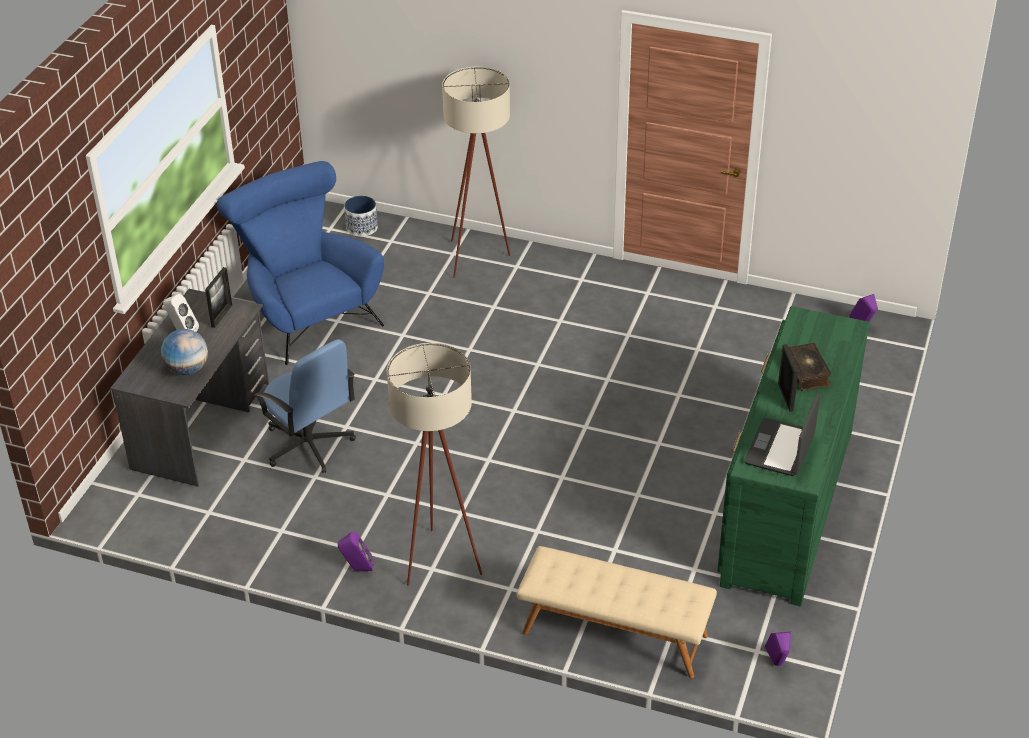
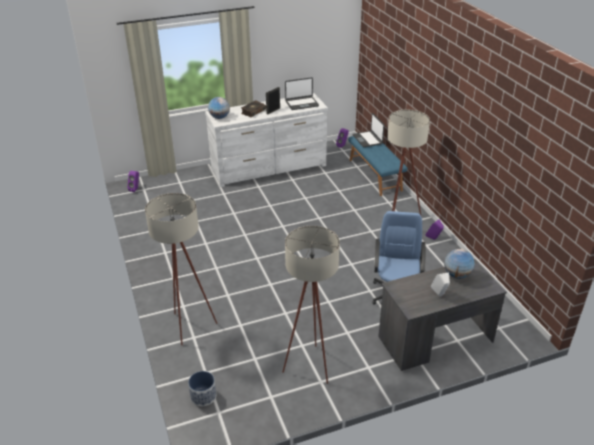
camera: 130 degrees left, 5 degrees down
picture frame [205,267,232,328] -> none
blue armchair [217,161,384,365] -> beige floor lamp [282,226,340,384]
beige bench [517,546,717,678] -> blue bench [348,136,407,196]
green dresser [718,306,870,607] -> white dresser [205,93,328,187]
none -> globe [208,97,230,119]
none -> laptop [352,113,385,147]

